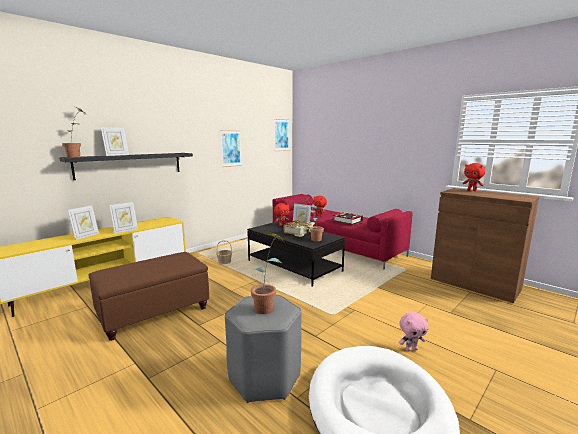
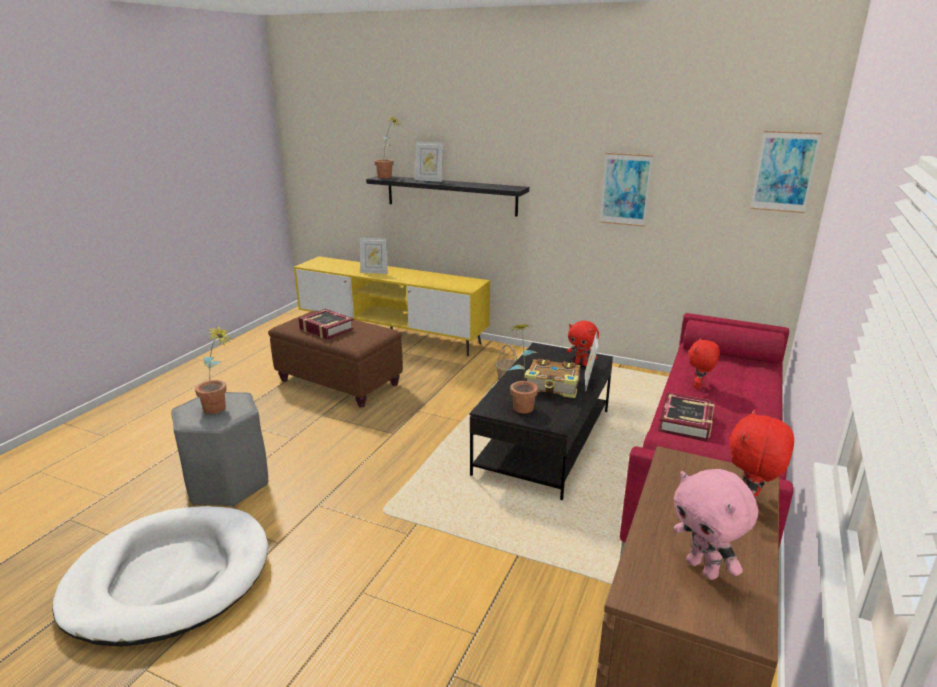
camera: 70 degrees right, 10 degrees up
picture frame [109,202,138,233] -> none
pink plush toy [399,312,429,351] -> pink plush toy moved to [674,469,758,580]
none -> book [299,309,354,339]

